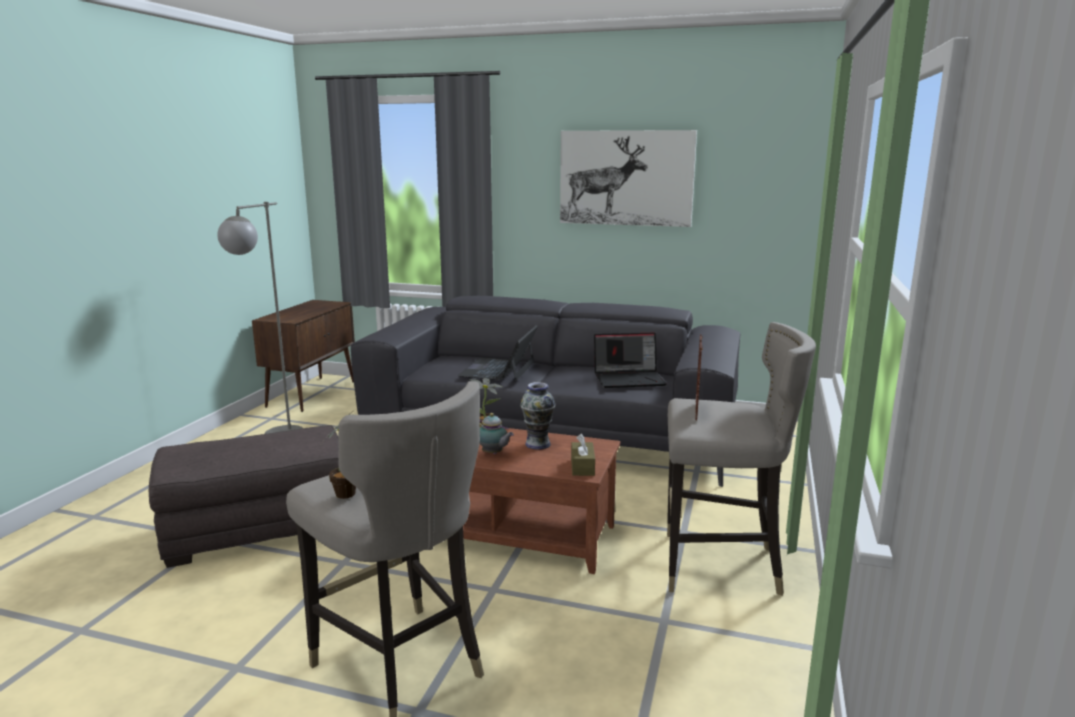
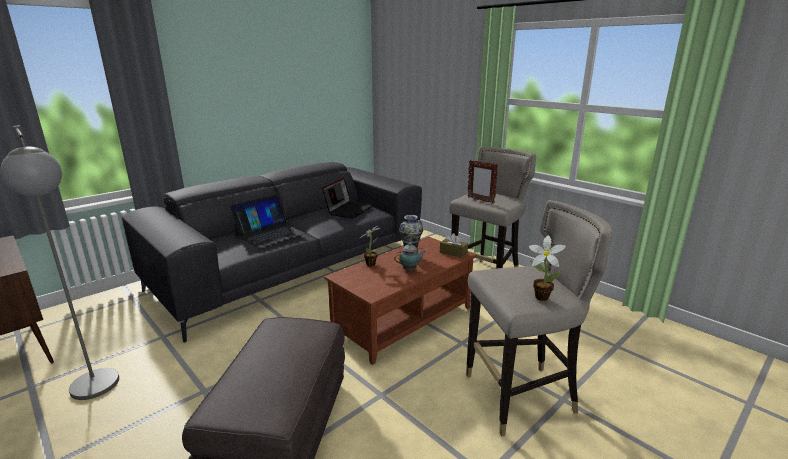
camera: 60 degrees left, 5 degrees up
laptop [458,325,538,381] -> laptop turned 90 degrees counterclockwise [230,194,306,248]
picture [560,130,697,227] -> none

